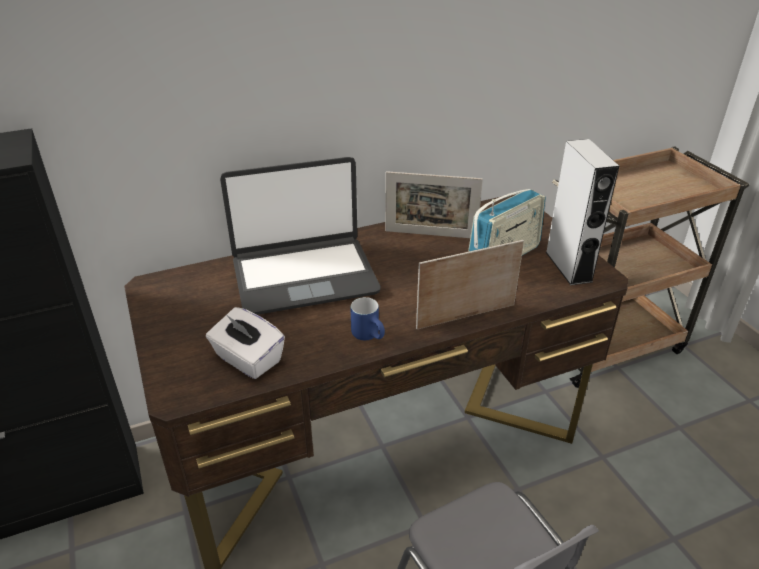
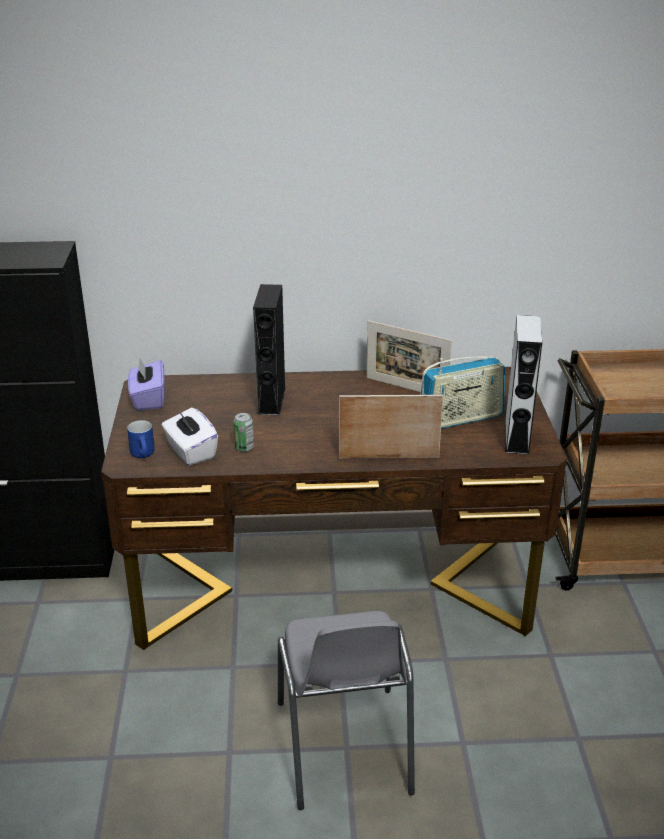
camera: 20 degrees right, 5 degrees down
laptop [220,157,381,315] -> black speaker [253,284,286,415]
blue mug [350,297,385,340] -> blue mug moved to [127,420,155,458]
none -> purple tissue box [128,358,165,410]
none -> can [233,413,254,452]

